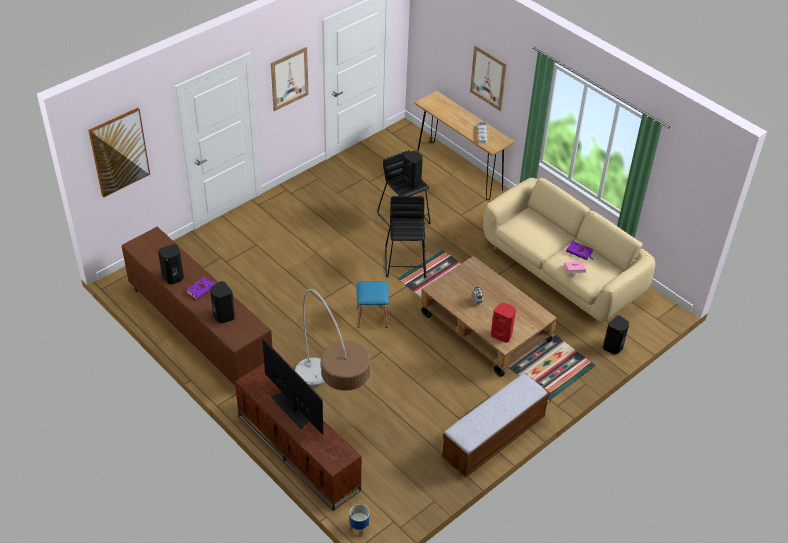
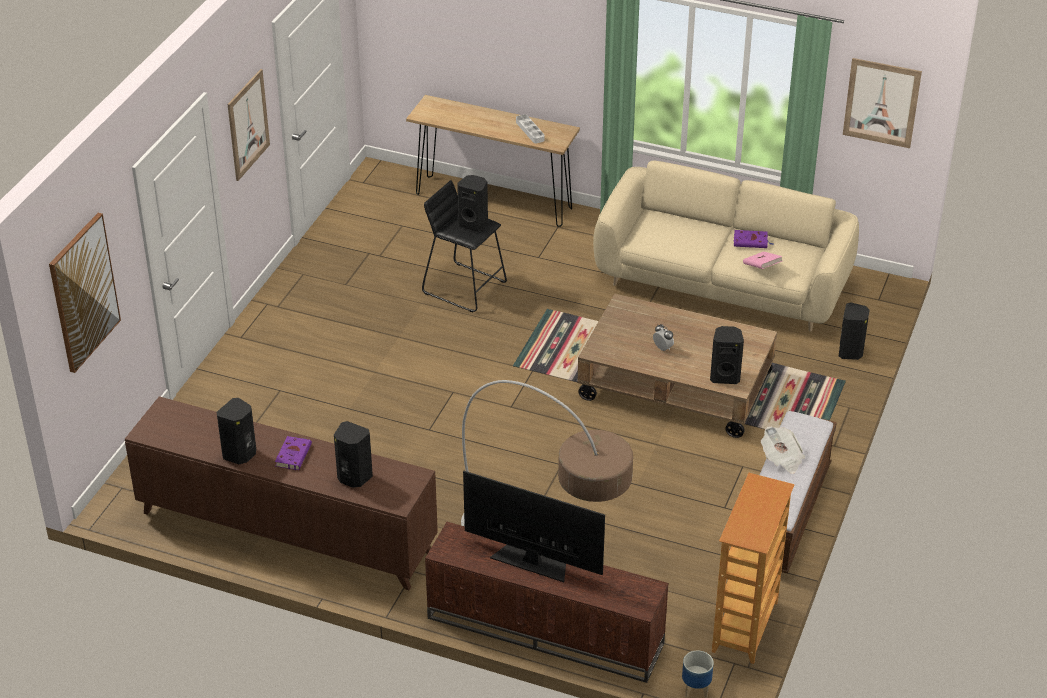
camera: 25 degrees left, 5 degrees down
blue stool [357,281,389,328] -> none
black stool [385,196,426,278] -> none
picture [470,45,507,111] -> picture moved to [843,58,922,148]
red speaker [491,303,516,343] -> black speaker [710,326,744,384]
none -> bookcase [712,473,795,664]
none -> newspaper [761,426,805,474]

